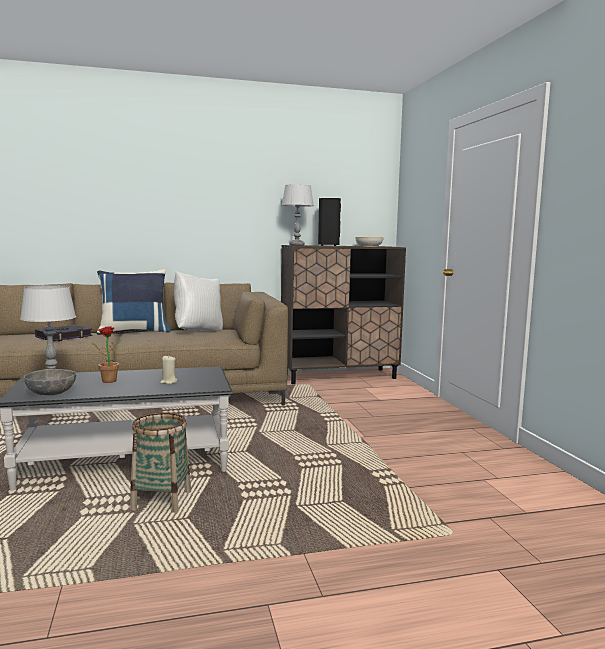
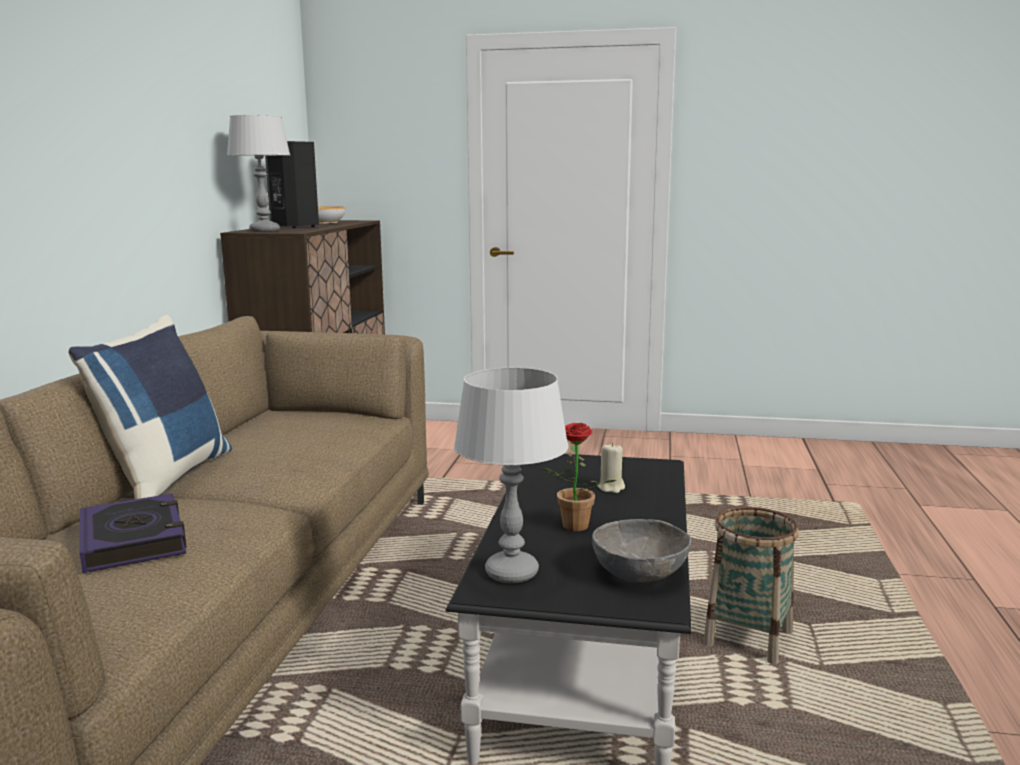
camera: 65 degrees left, 5 degrees up
white pillow [174,271,223,331] -> none

